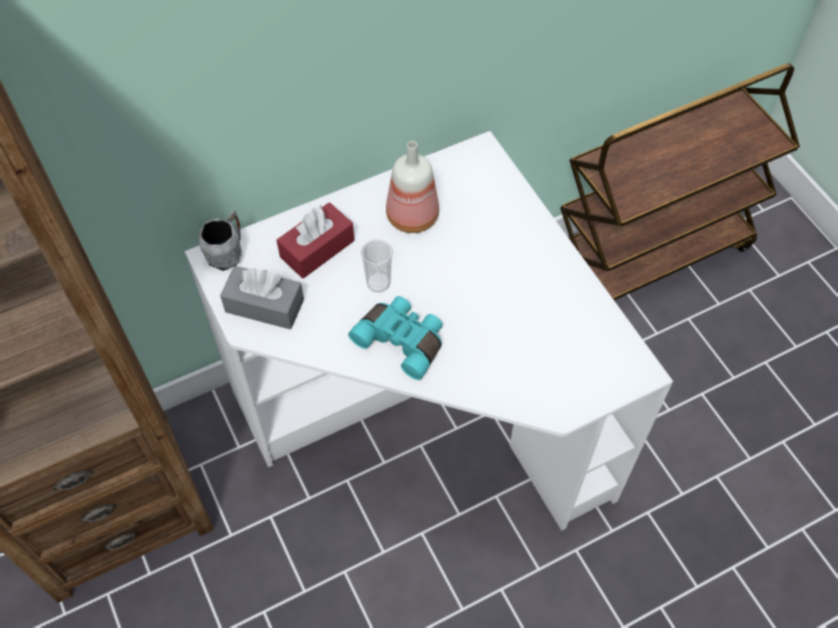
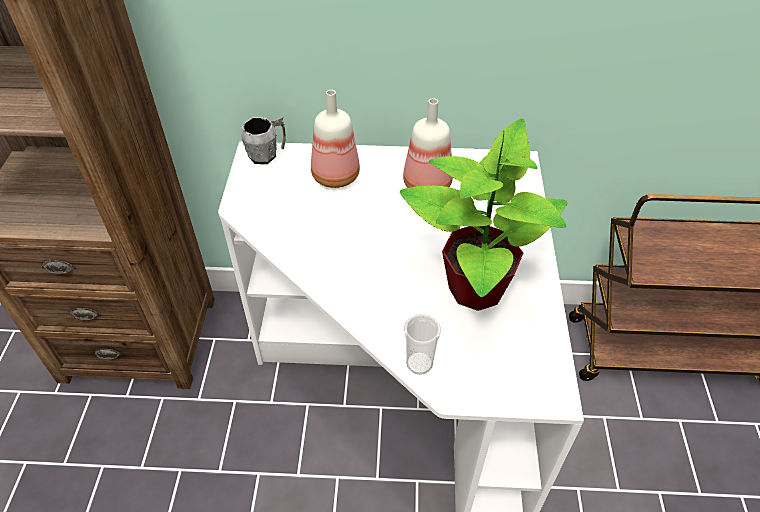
camera: 30 degrees right, 10 degrees down
grey tissue box [220,266,304,330] -> none
red tissue box [276,202,354,279] -> bottle [311,90,360,188]
turquoise binoculars [348,296,443,380] -> none
cup [361,239,393,292] -> cup moved to [404,314,441,375]
none -> potted plant [400,119,567,311]

